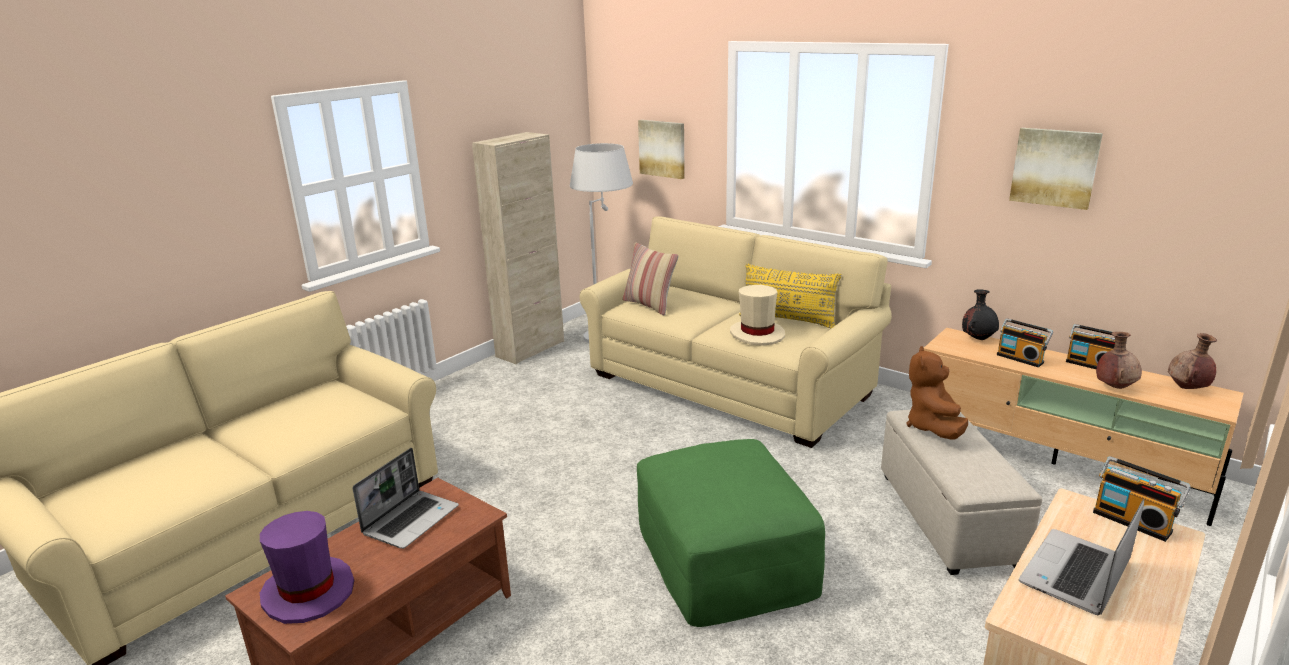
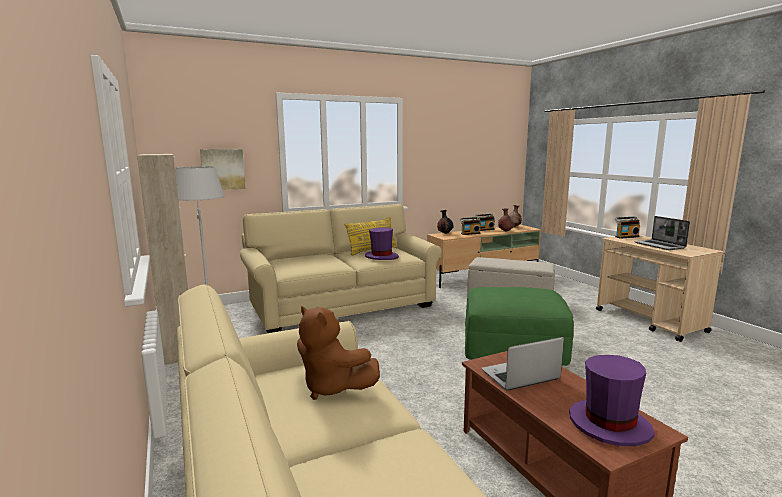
camera: 65 degrees left, 10 degrees down
laptop [353,448,459,549] -> laptop turned 75 degrees counterclockwise [481,337,564,391]
pillow [622,243,678,315] -> none
beige hat [730,285,785,346] -> purple hat [365,227,399,260]
brown plush toy [906,346,968,440] -> brown plush toy moved to [297,306,380,400]
picture [1009,128,1103,210] -> none

